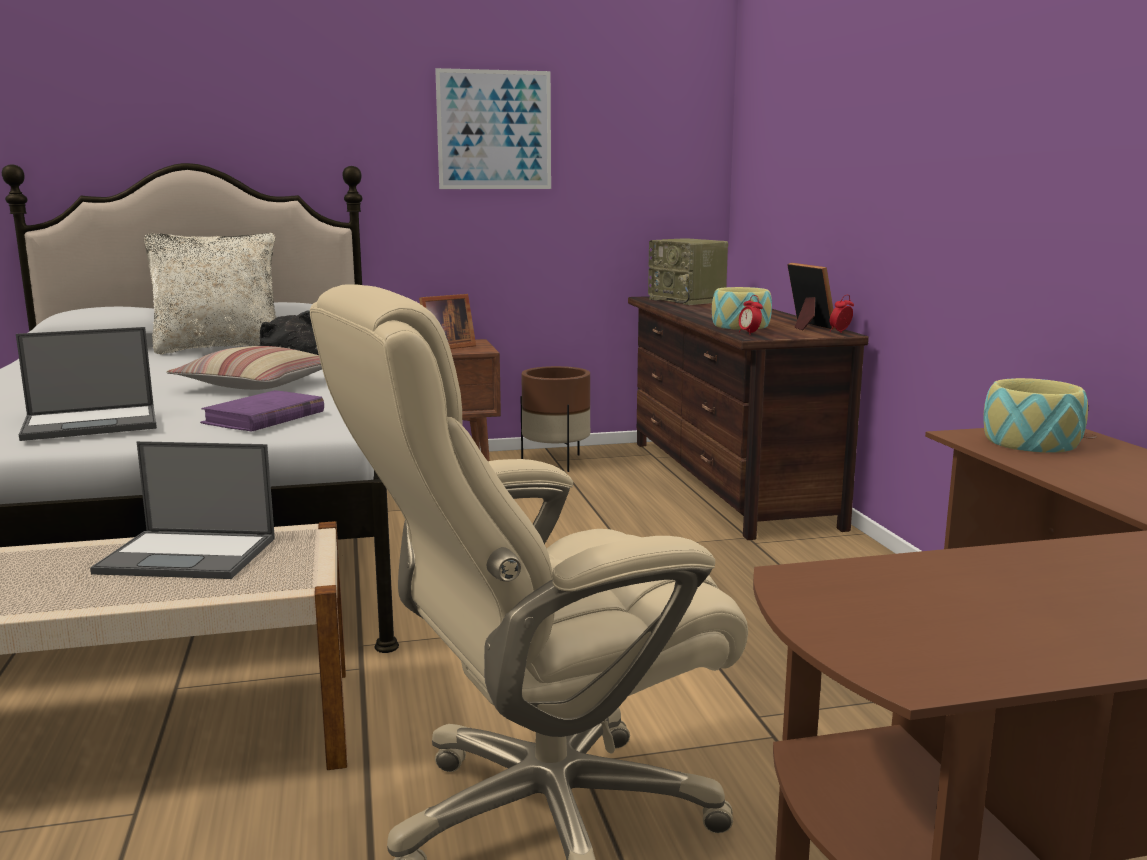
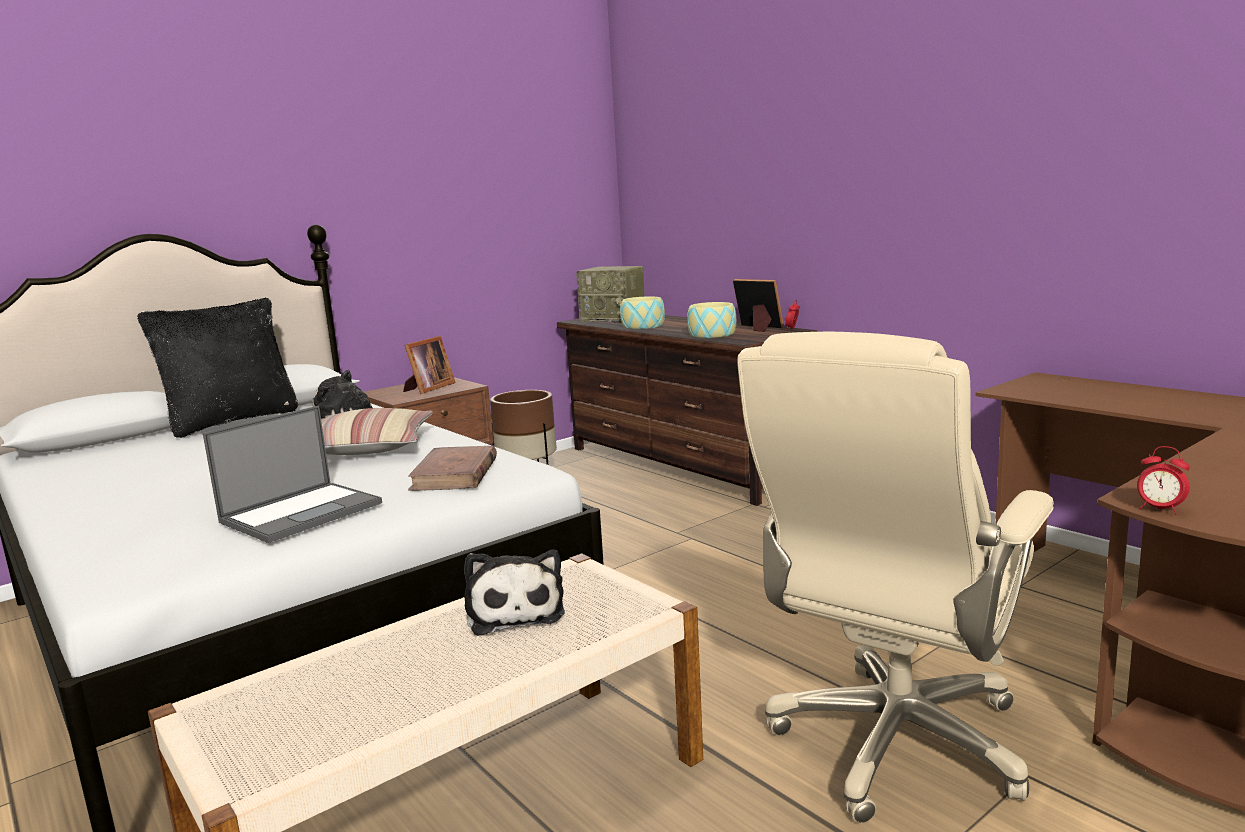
camera: 25 degrees left, 0 degrees up
laptop [90,441,275,579] -> plush toy [464,549,565,636]
beige pillow [144,233,276,354] -> black pillow [137,297,298,438]
purple book [200,390,324,432] -> brown book [408,446,497,491]
picture [435,68,551,189] -> none
alarm clock [739,295,763,335] -> alarm clock moved to [1137,446,1190,515]
bowl [983,378,1088,453] -> bowl moved to [620,296,665,329]

